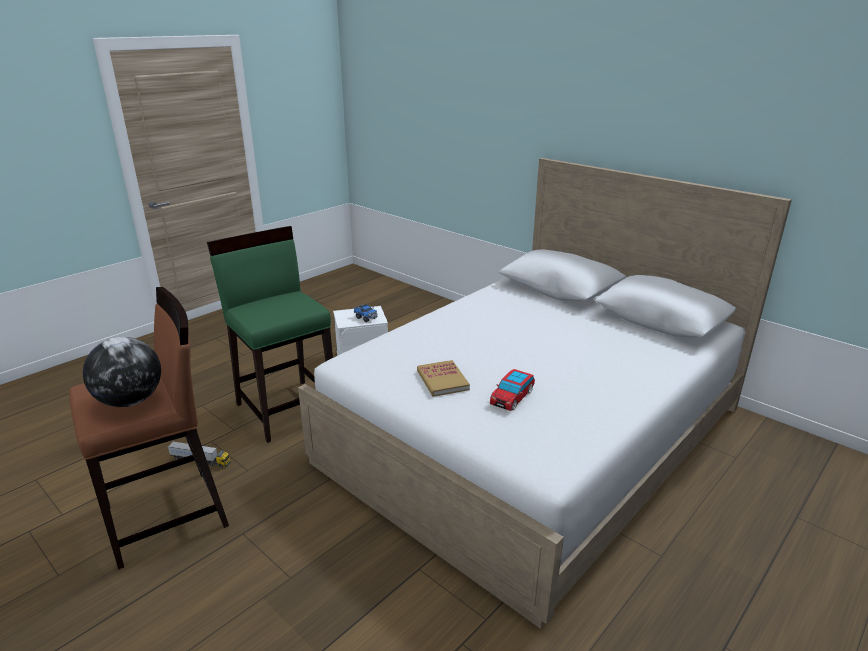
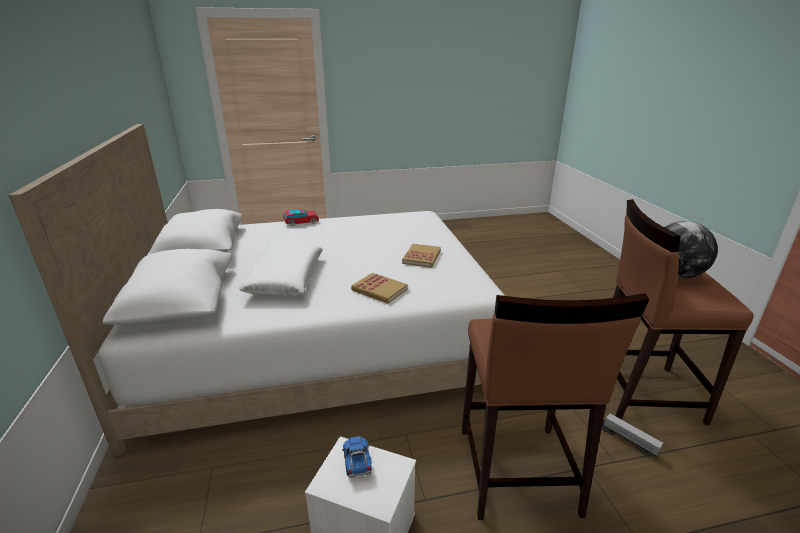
camera: 145 degrees left, 0 degrees up
green stool [207,226,333,443] -> brown stool [462,293,650,520]
toy car [490,369,535,411] -> toy car moved to [283,209,319,226]
none -> white pillow [239,243,323,296]
none -> book [351,273,408,304]

